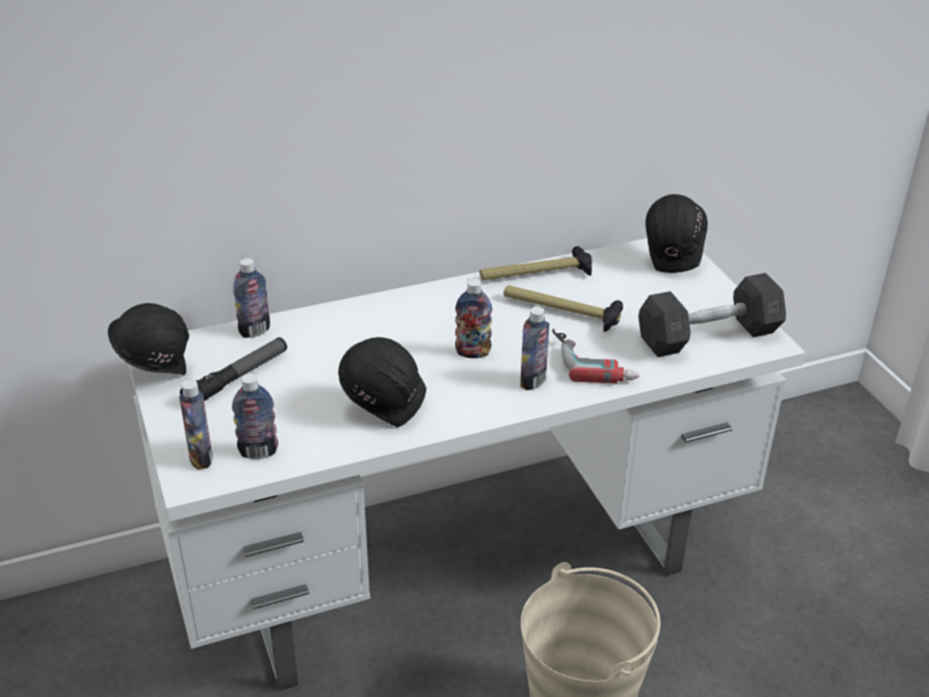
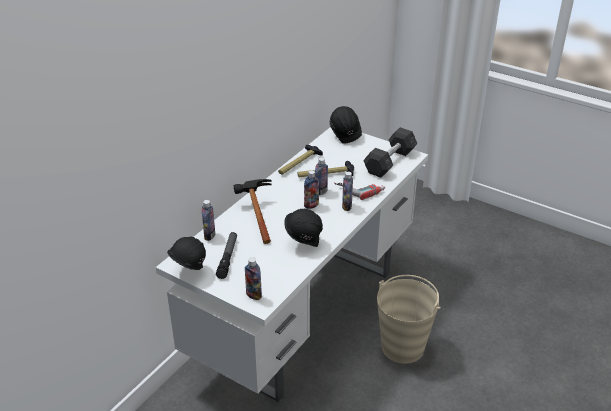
camera: 35 degrees left, 0 degrees up
bottle [232,374,278,459] -> bottle moved to [315,157,328,195]
none -> hammer [234,179,272,244]

